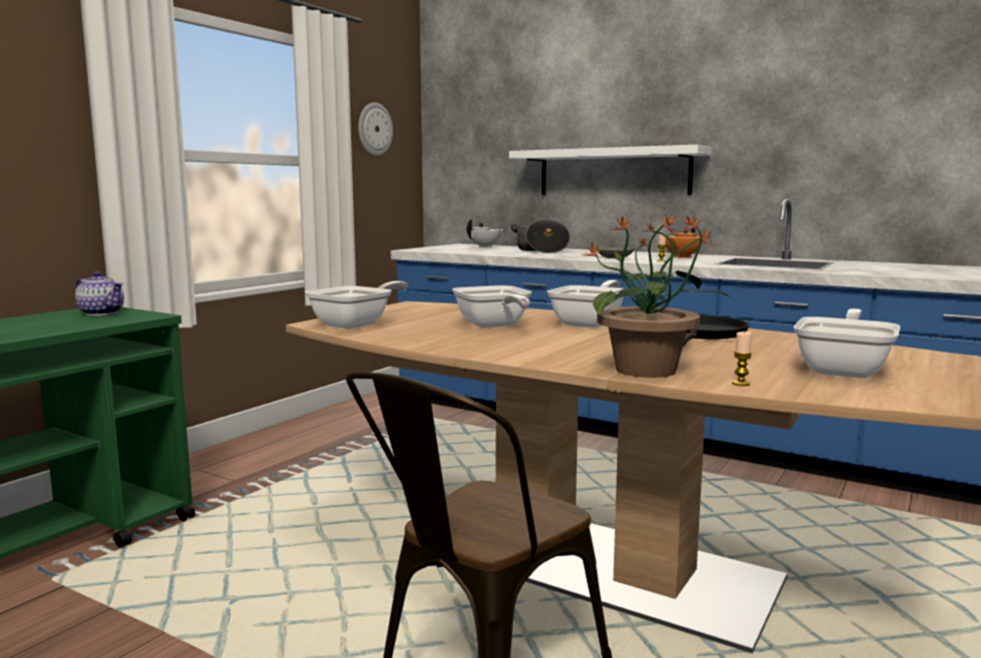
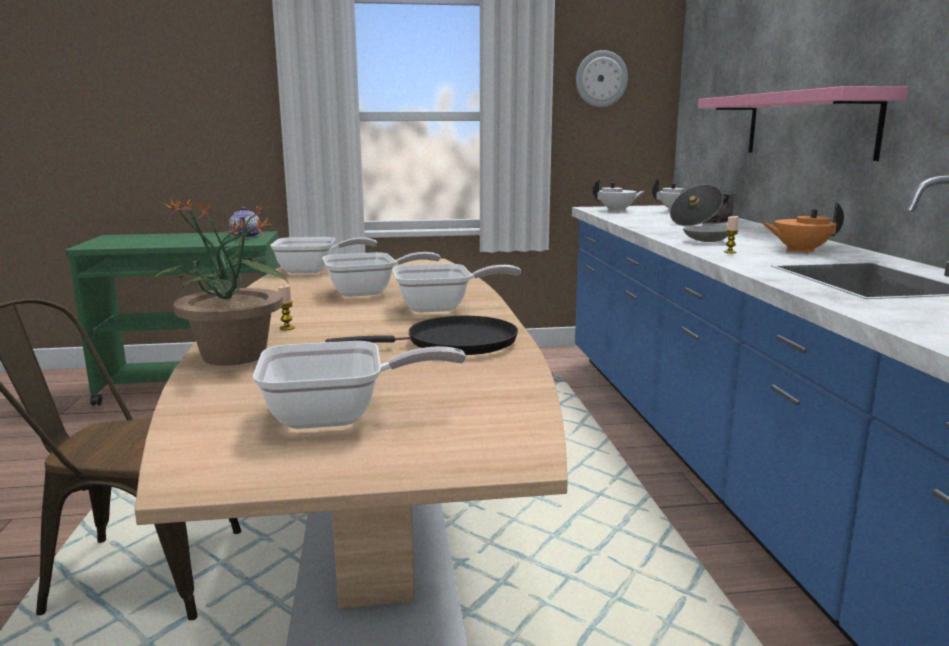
camera: 50 degrees right, 5 degrees up
frying pan [452,285,532,328] -> frying pan turned 135 degrees counterclockwise [322,252,440,297]
white shelf [509,145,711,195] -> pink shelf [698,86,908,161]
candle [732,331,752,386] -> candle moved to [278,285,295,330]
none -> white teapot [593,178,644,212]

